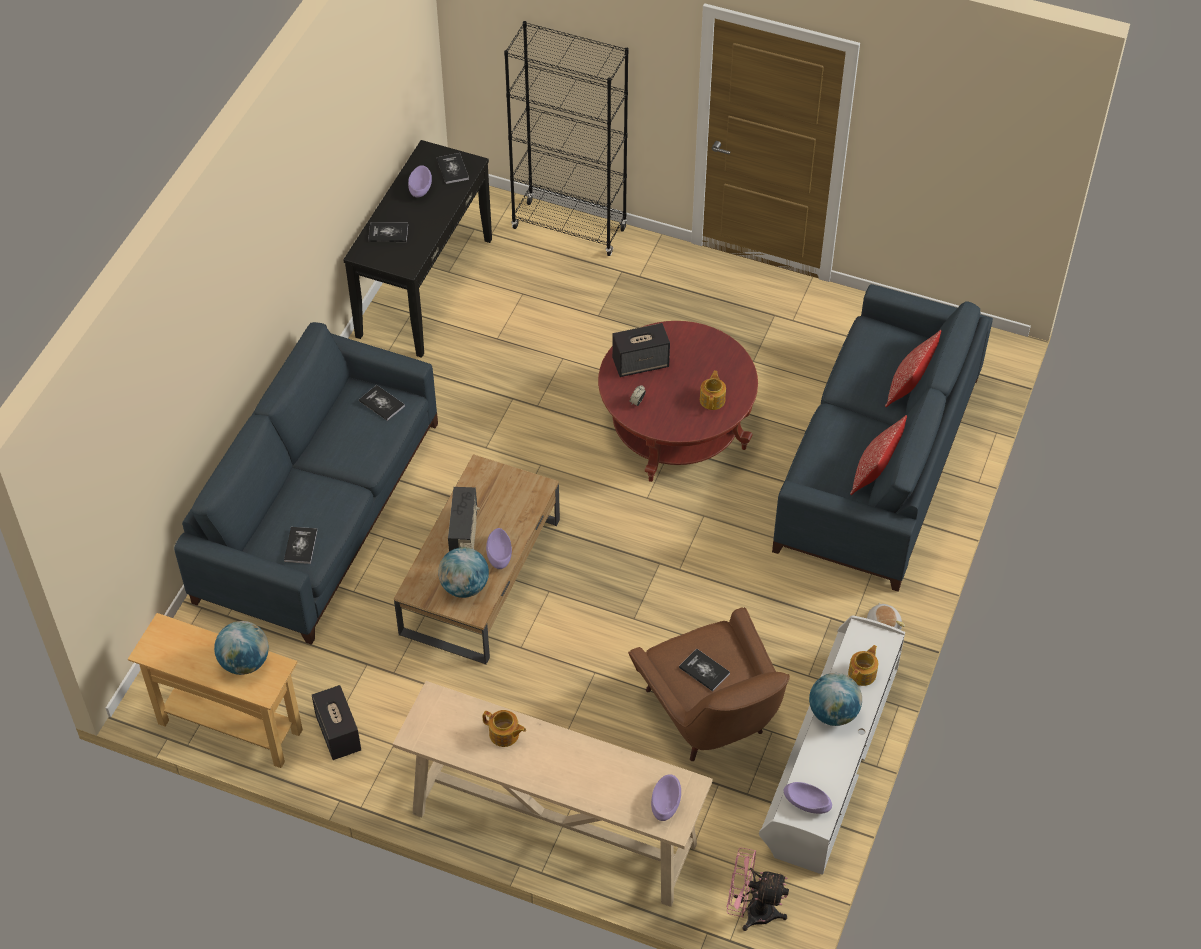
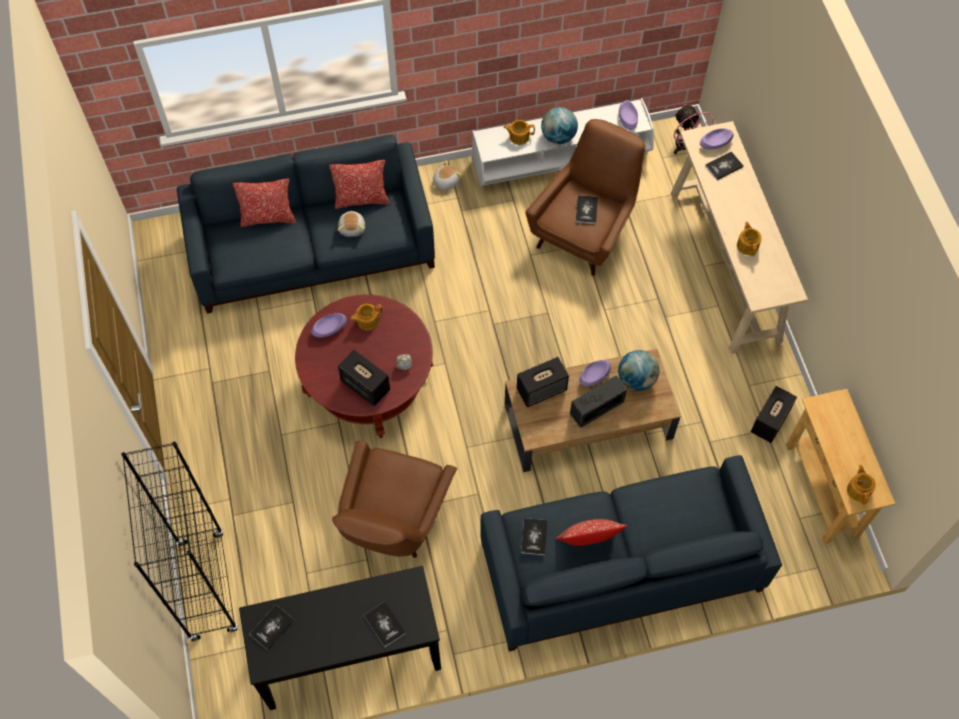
camera: 125 degrees left, 10 degrees up
globe [214,621,269,675] -> none
book [284,527,318,564] -> book moved to [705,151,744,180]
purple bowl [408,165,432,197] -> purple bowl moved to [311,313,347,337]
none -> brown armchair [332,440,457,558]
none -> plush toy [338,210,365,237]
none -> speaker [517,357,569,407]
none -> pillow [556,519,627,546]
none -> teapot [847,465,876,504]

